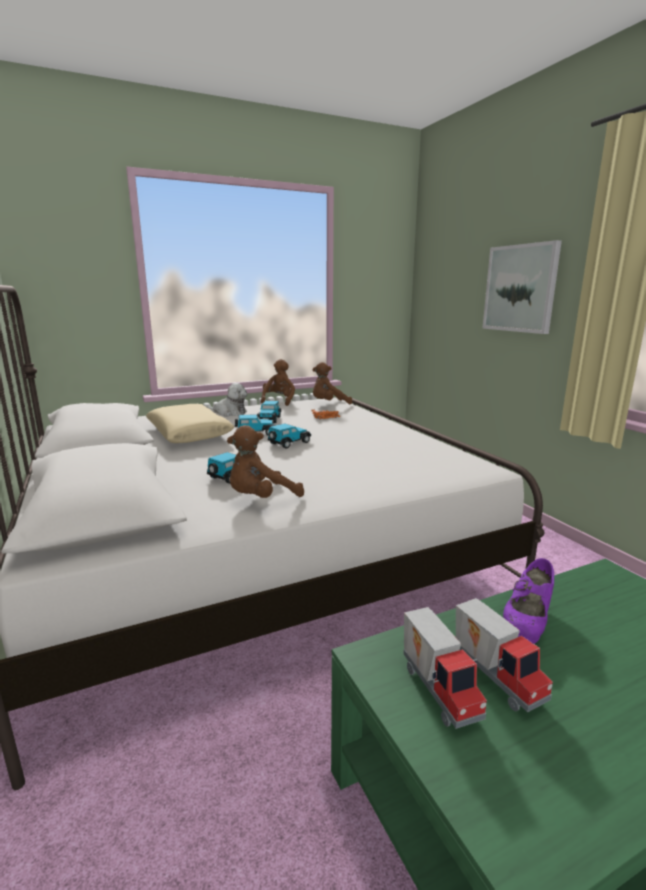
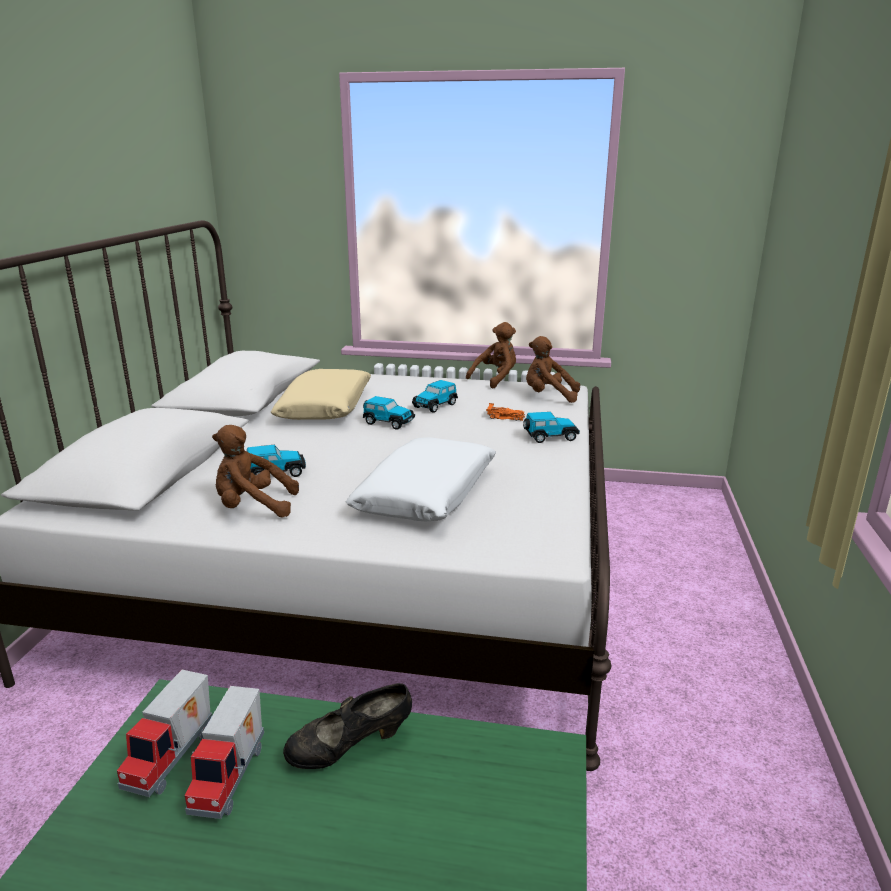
camera: 35 degrees right, 5 degrees up
plush toy [204,383,247,417] -> none
toy car [268,424,311,449] -> toy car moved to [523,412,580,443]
picture [482,240,562,334] -> none
purple shoe [503,558,554,644] -> black shoe [283,683,412,769]
none -> white pillow [346,437,496,521]

